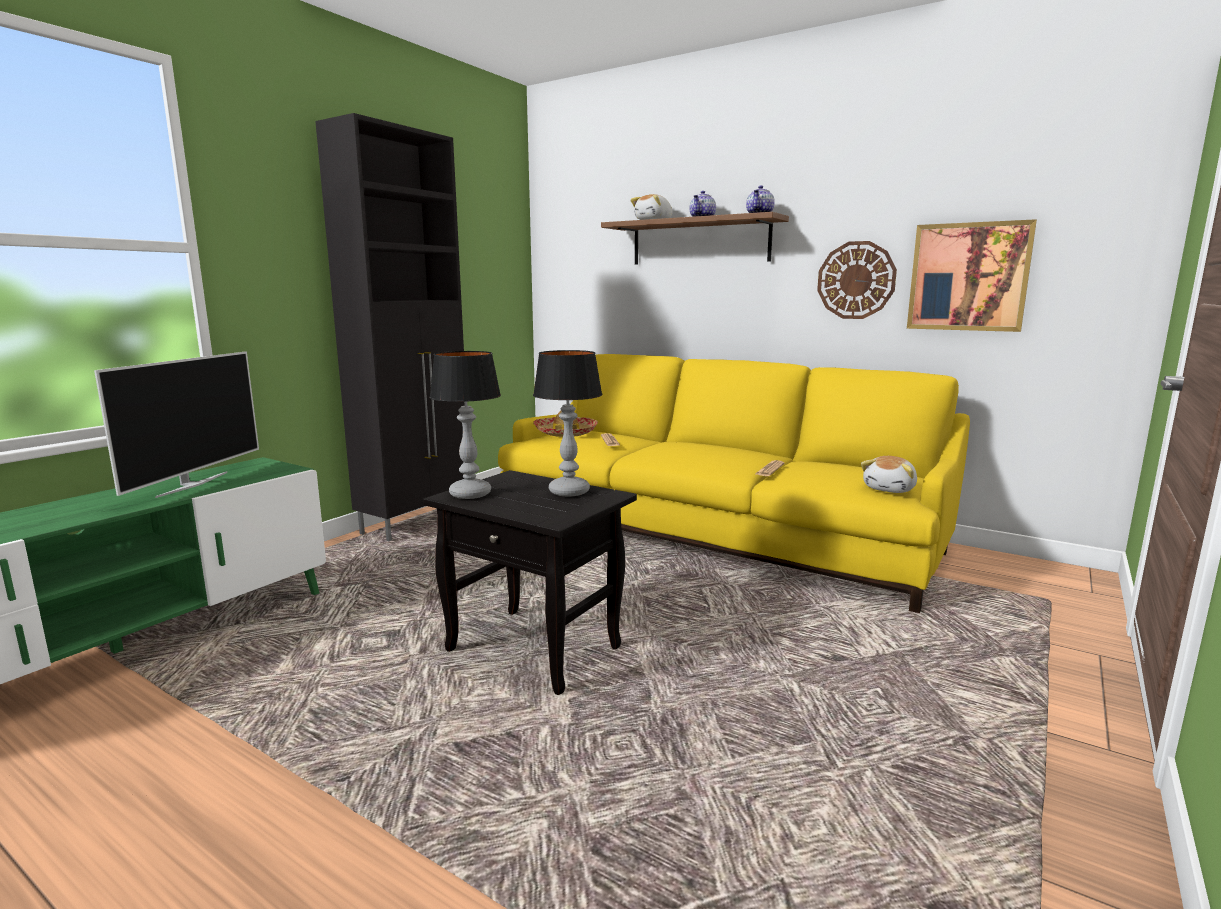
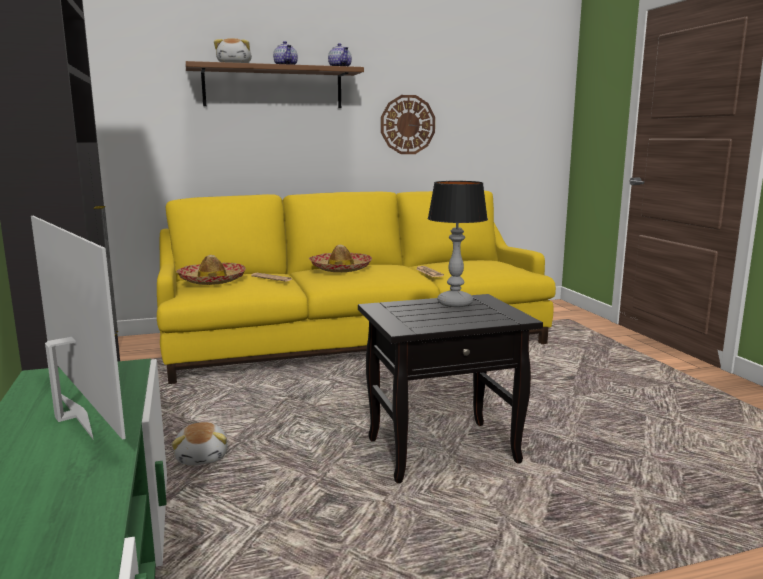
camera: 50 degrees left, 0 degrees up
table lamp [429,351,501,499] -> none
plush toy [861,456,917,493] -> plush toy moved to [171,422,227,465]
picture [907,219,1037,332] -> none
none -> hat [309,245,372,272]

